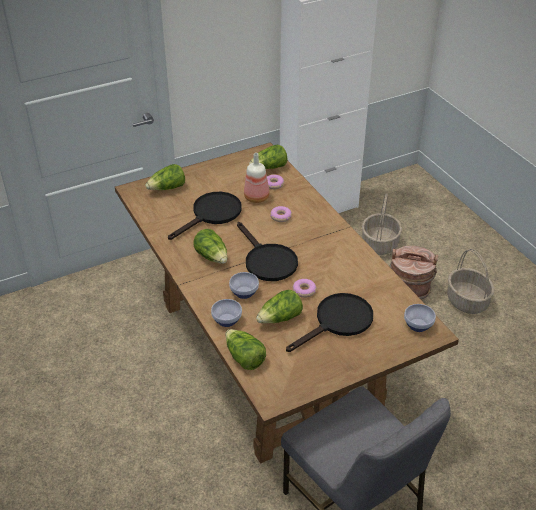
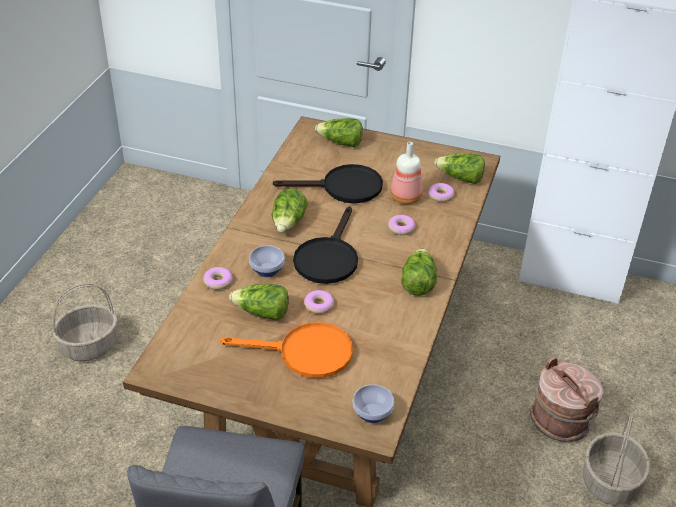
camera: 45 degrees right, 0 degrees up
bowl [211,299,242,327] -> donut [203,267,233,290]
lettuce [226,329,266,370] -> lettuce moved to [401,248,437,296]
black frying pan [286,293,373,352] -> orange frying pan [220,322,353,378]
basket [362,194,402,255] -> basket moved to [52,283,118,361]

